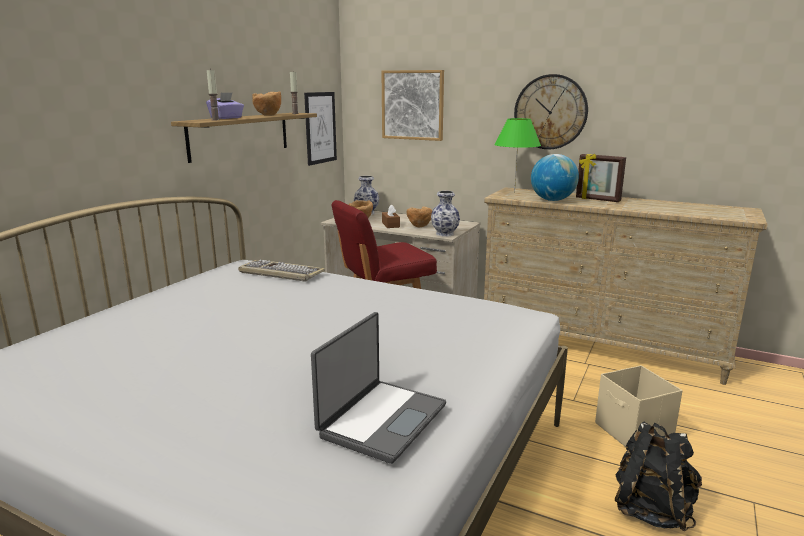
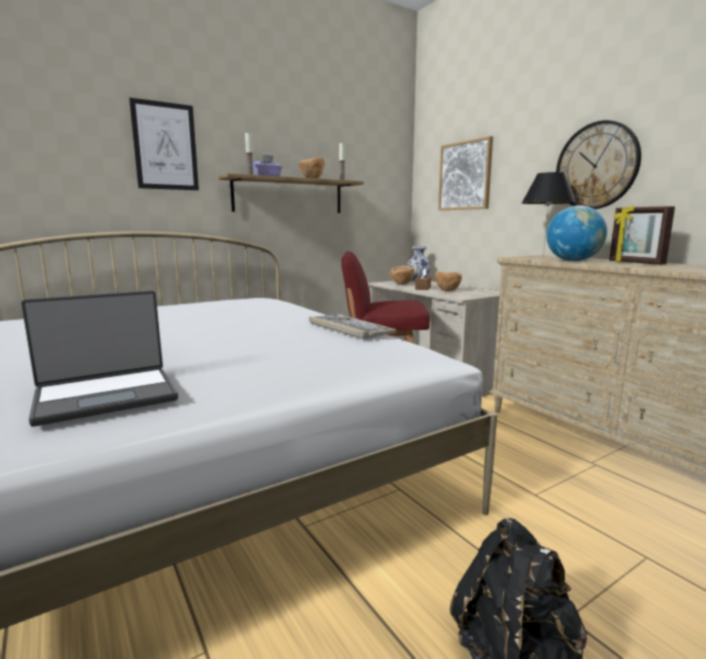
camera: 30 degrees right, 5 degrees down
keyboard [238,260,325,282] -> keyboard moved to [309,314,397,340]
picture [304,92,337,166] -> picture moved to [129,98,199,190]
vase [431,191,460,236] -> none
green table lamp [494,118,541,192] -> black table lamp [521,172,576,257]
beige storage box [595,365,683,447] -> none

